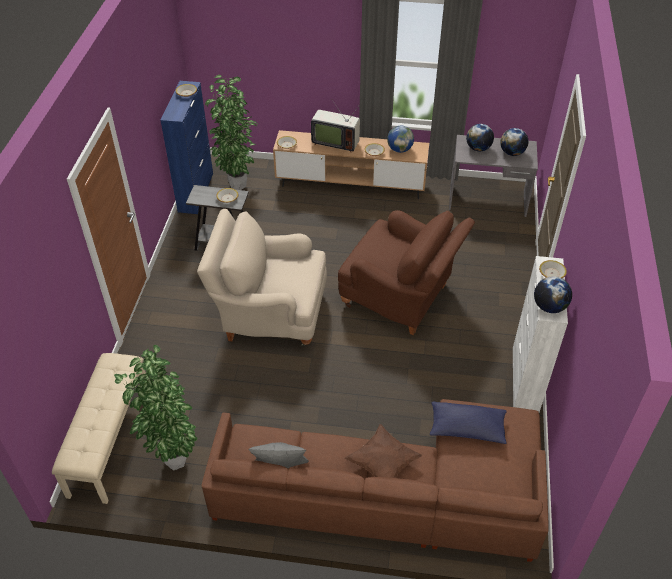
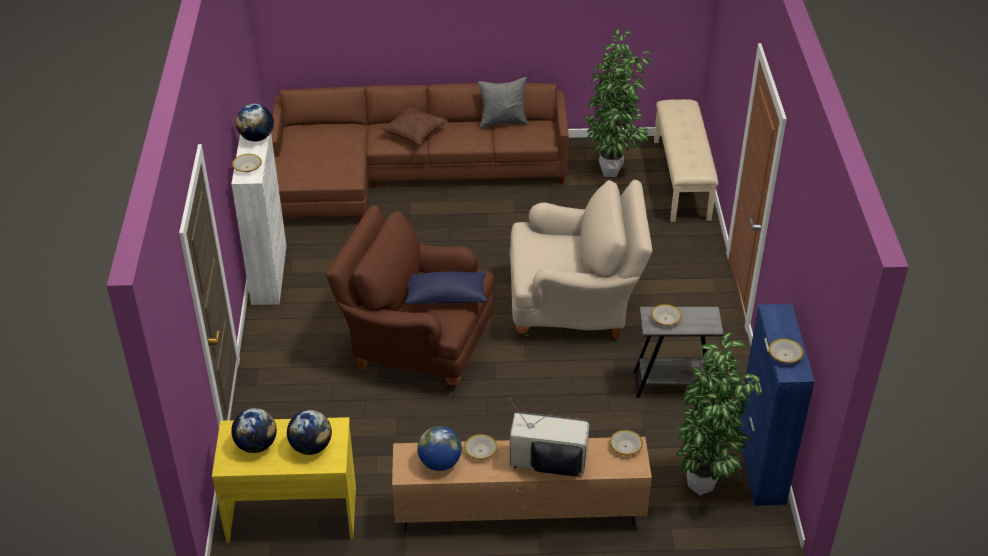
camera: 170 degrees right, 5 degrees down
blue pillow [430,401,507,444] -> blue pillow moved to [405,272,488,305]
grey desk [449,135,538,217] -> yellow desk [212,417,356,543]

